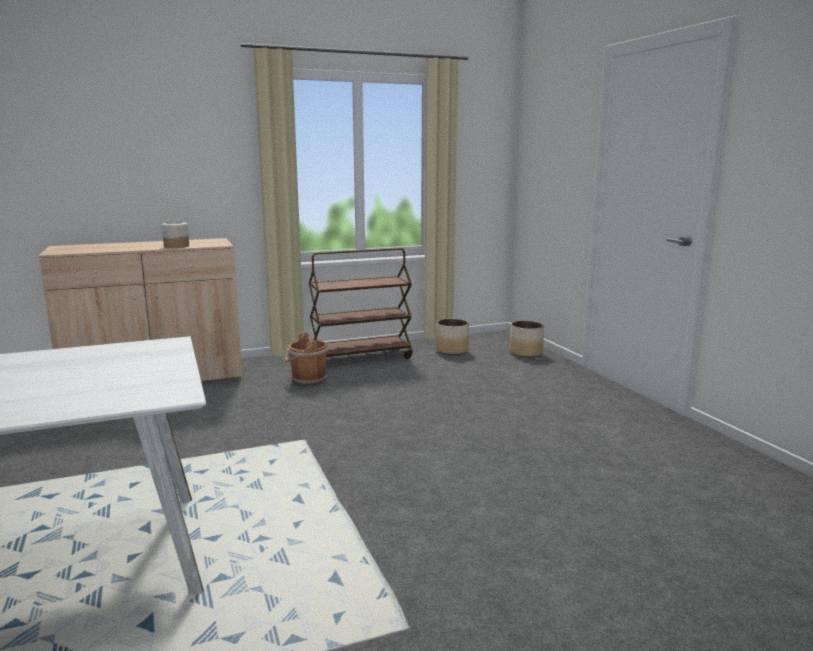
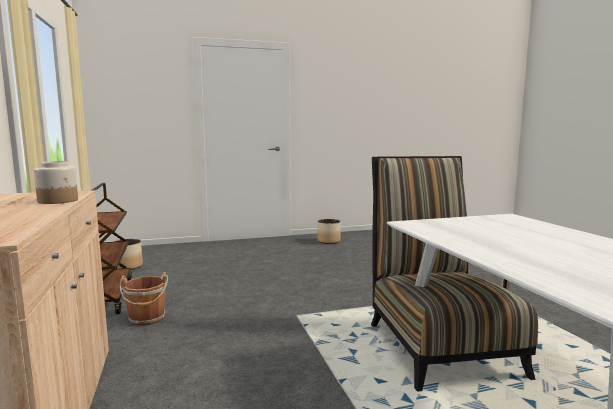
camera: 85 degrees left, 5 degrees down
planter [510,321,544,357] -> planter moved to [318,219,340,244]
none -> chair [371,156,538,392]

